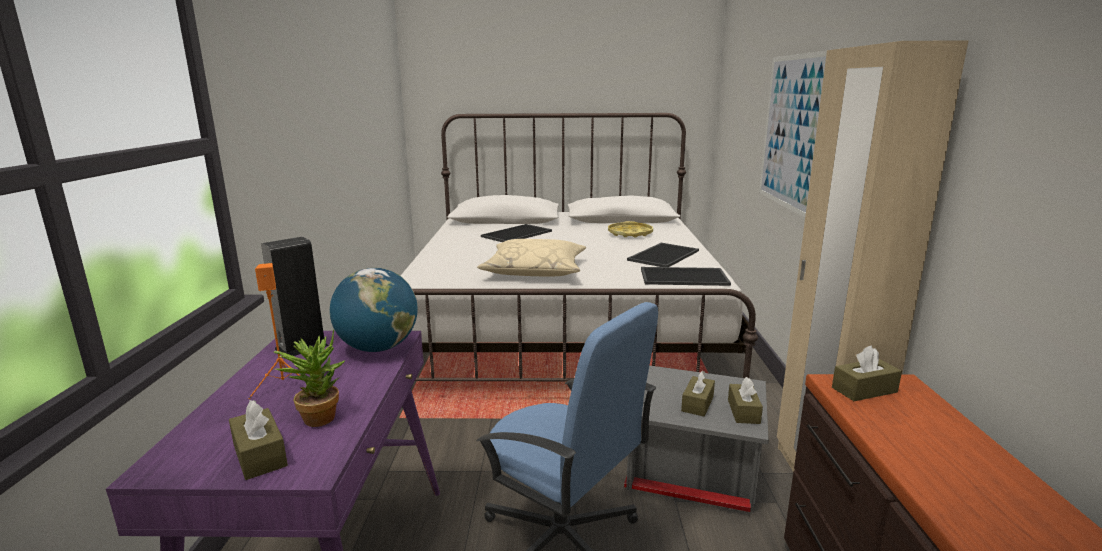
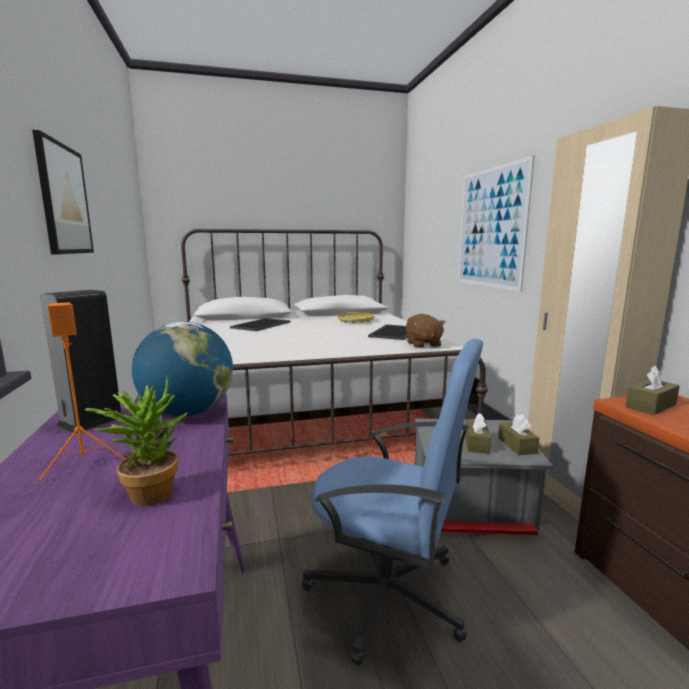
camera: 15 degrees left, 5 degrees down
brown tissue box [229,400,288,480] -> none
beige pillow [477,239,586,276] -> none
tray [641,267,731,286] -> brown plush toy [406,314,446,348]
none -> picture [32,130,94,254]

